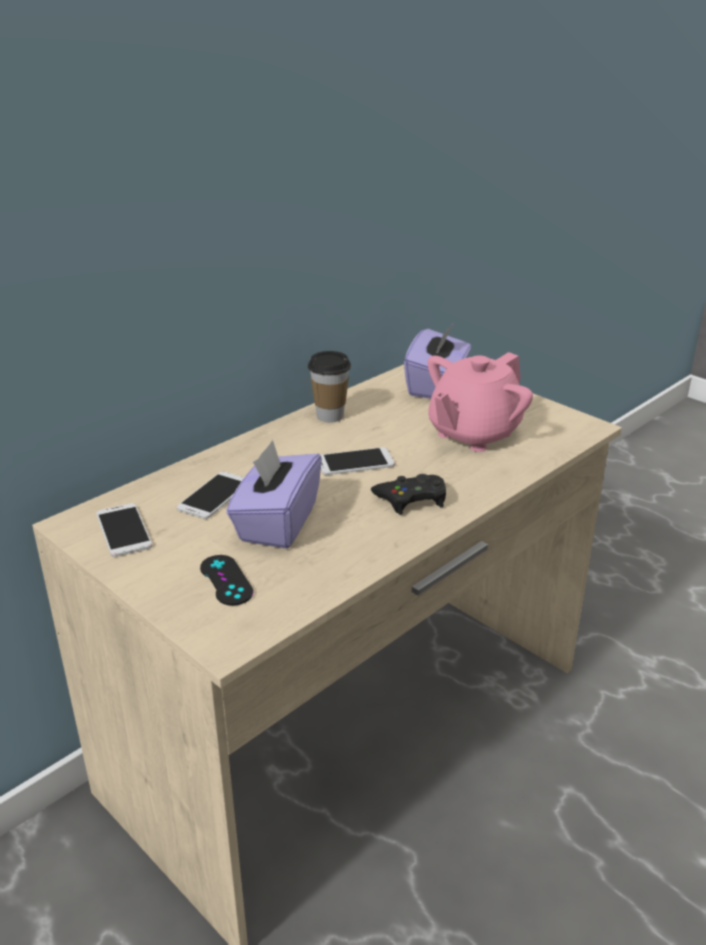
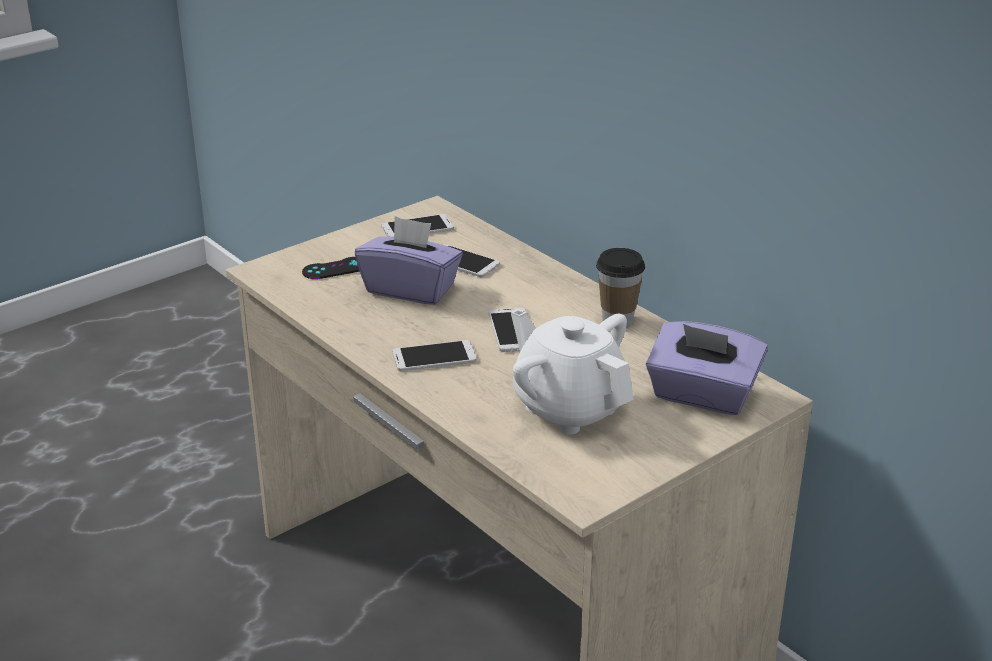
camera: 95 degrees right, 0 degrees up
black game controller [371,474,446,515] -> phone [392,340,477,371]
pink teapot [428,352,533,452] -> white teapot [511,309,634,435]

